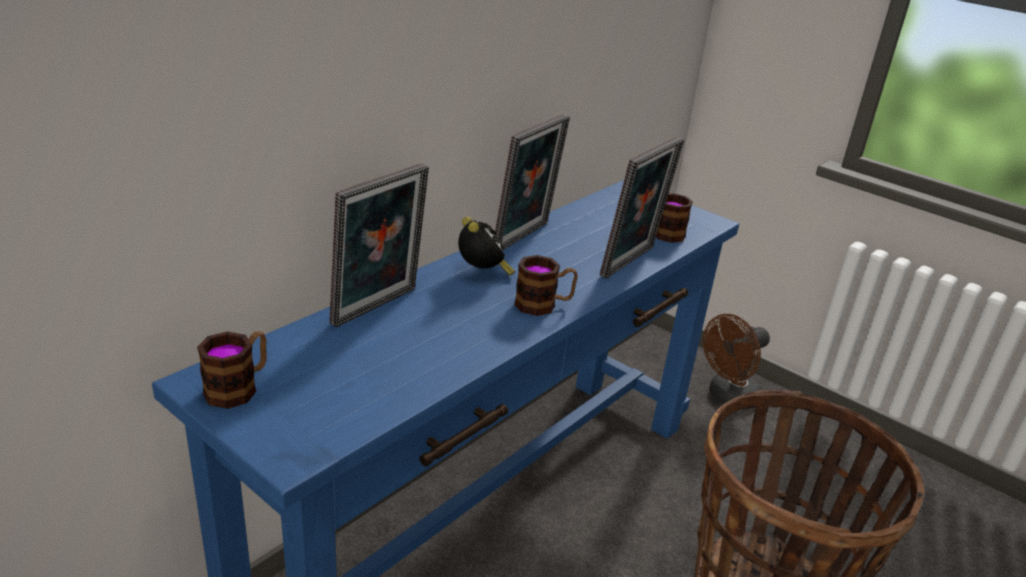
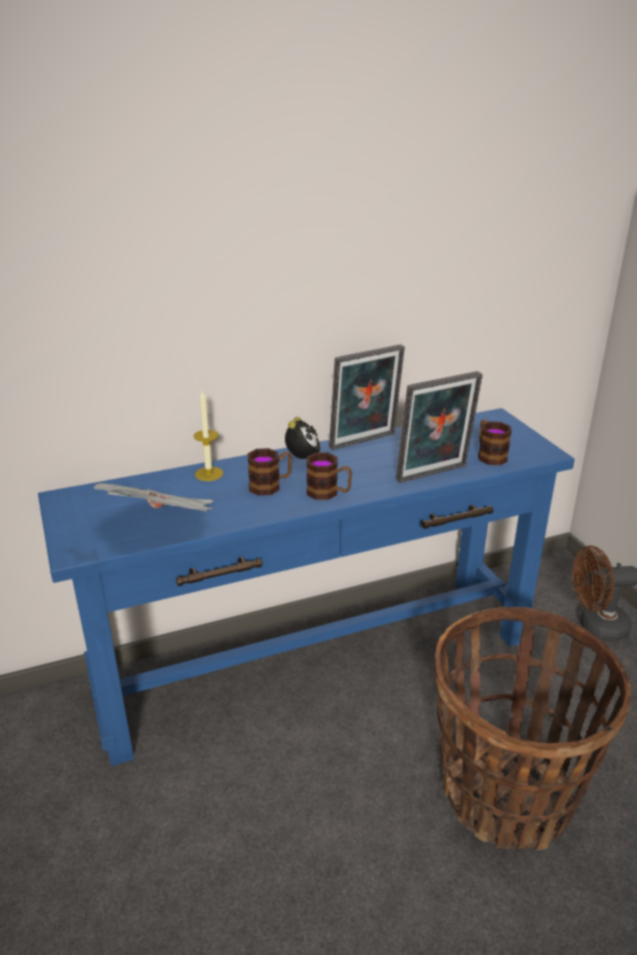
camera: 30 degrees right, 0 degrees up
mug [197,331,267,409] -> mug moved to [248,448,292,496]
picture frame [329,163,429,327] -> candle [194,389,223,481]
none -> newspaper [94,483,213,512]

